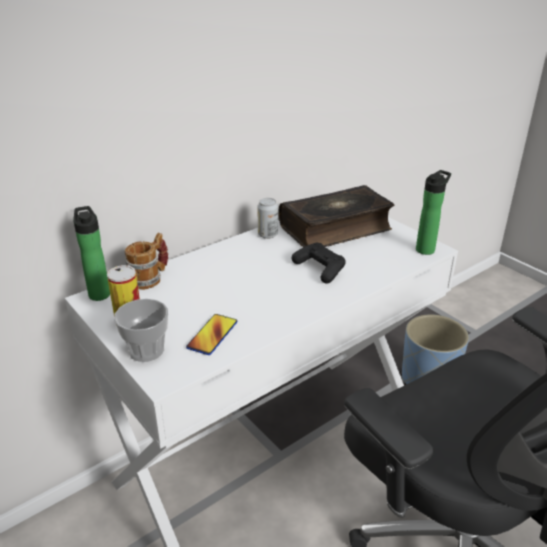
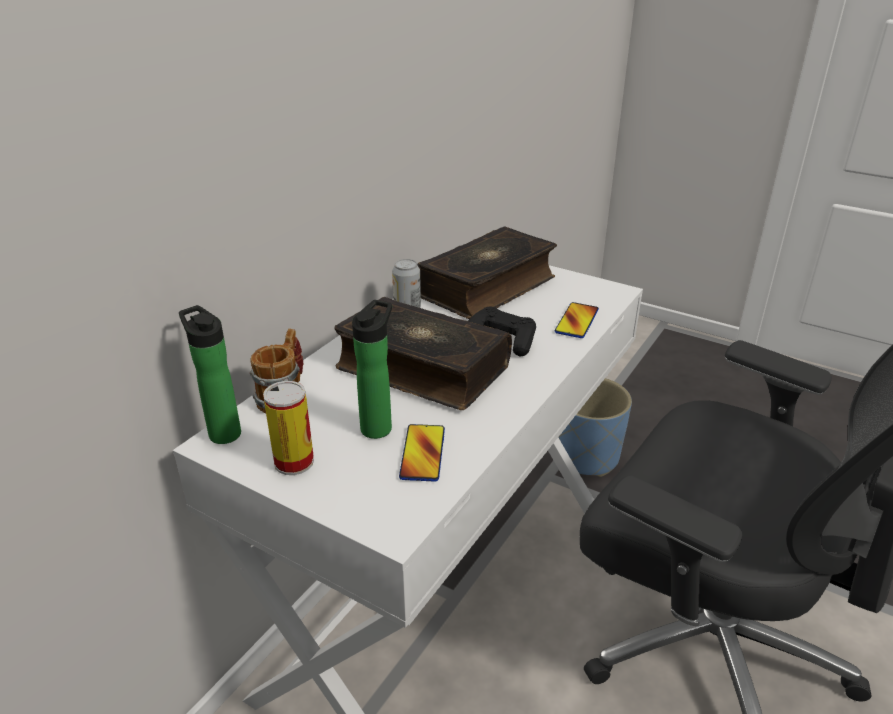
camera: 20 degrees left, 0 degrees up
cup [114,299,168,362] -> none
bottle [416,170,451,255] -> bottle moved to [352,300,392,439]
none -> book [334,297,512,410]
none -> phone [555,302,599,338]

